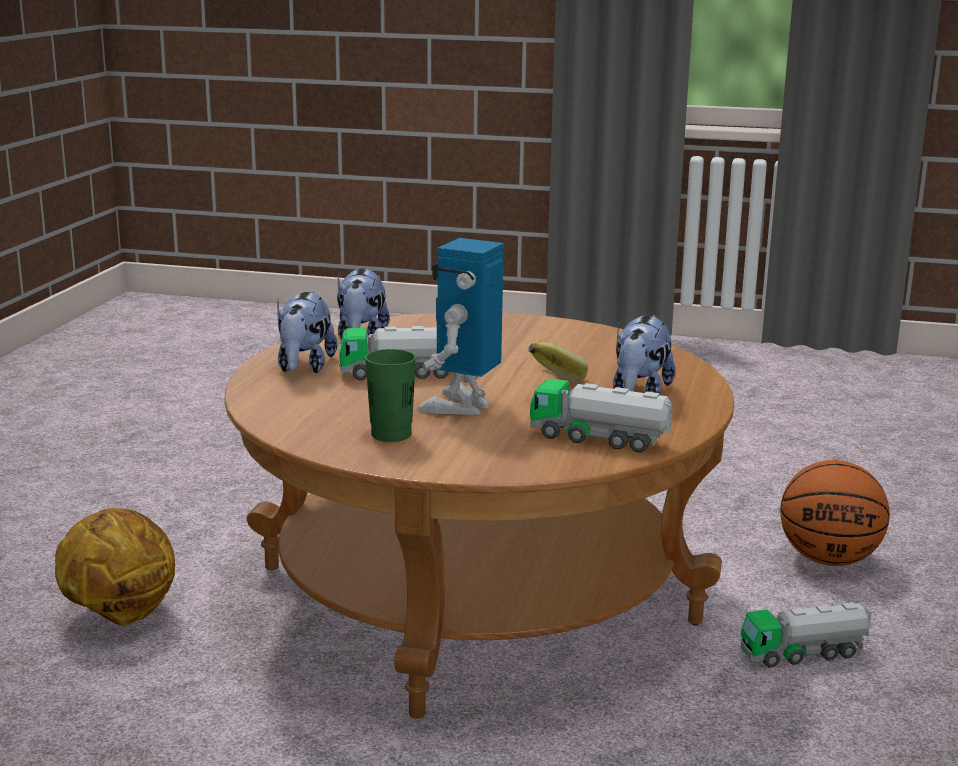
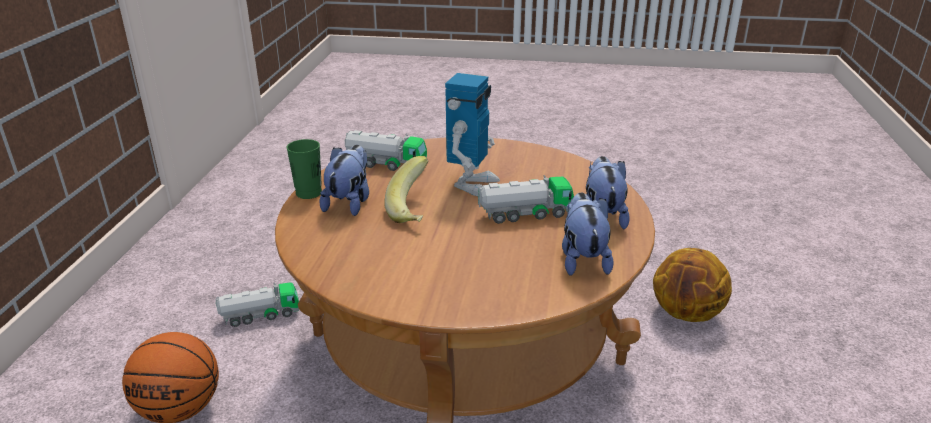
camera: 175 degrees right, 10 degrees up
green cup [365,349,416,442] -> green cup moved to [286,139,322,199]

